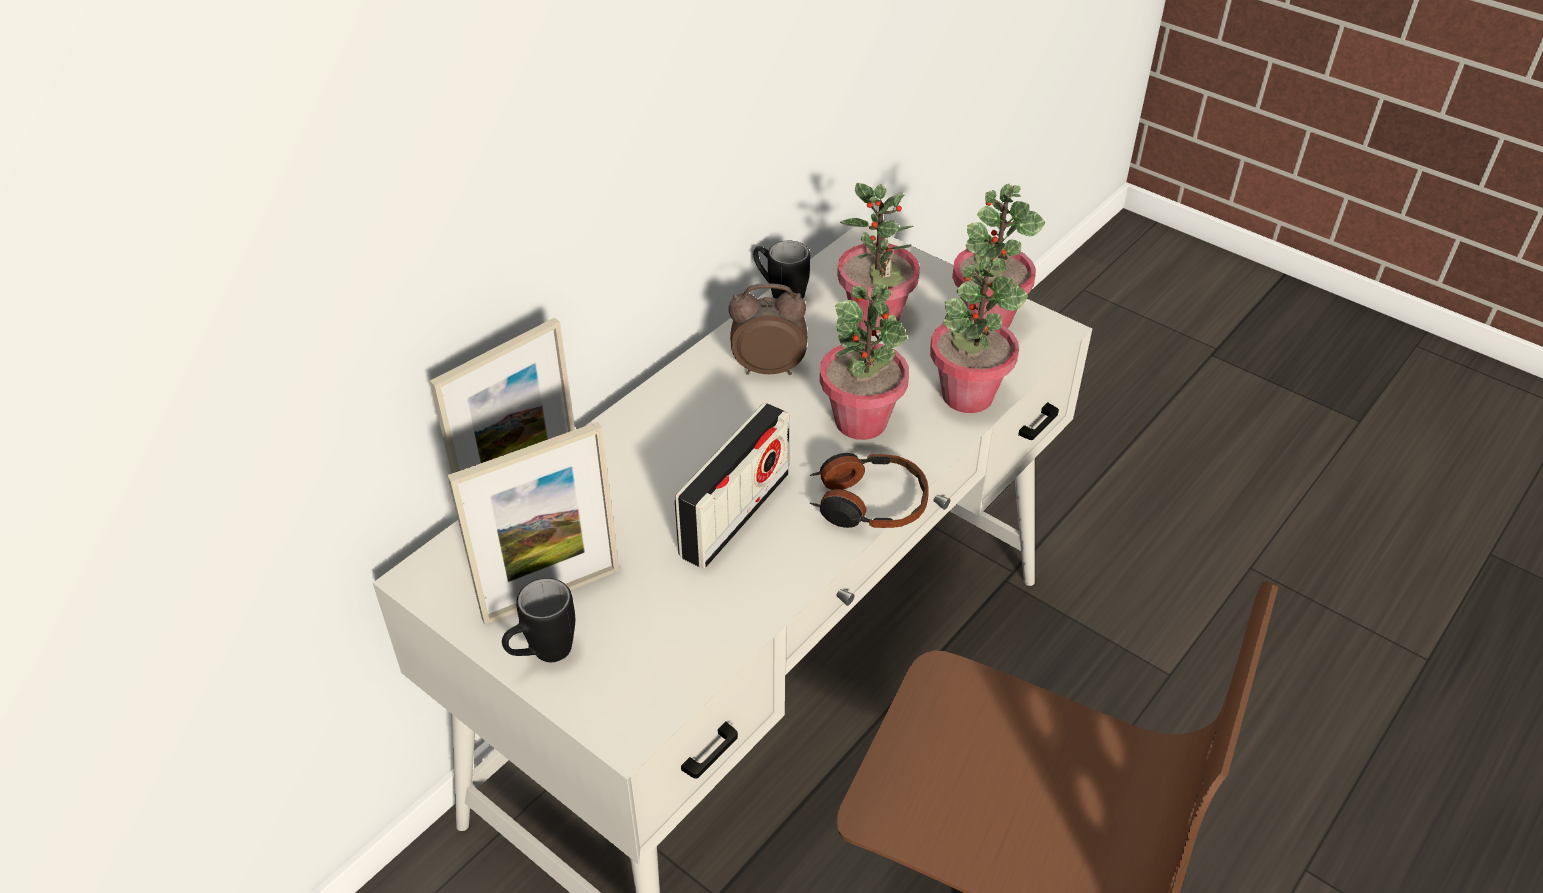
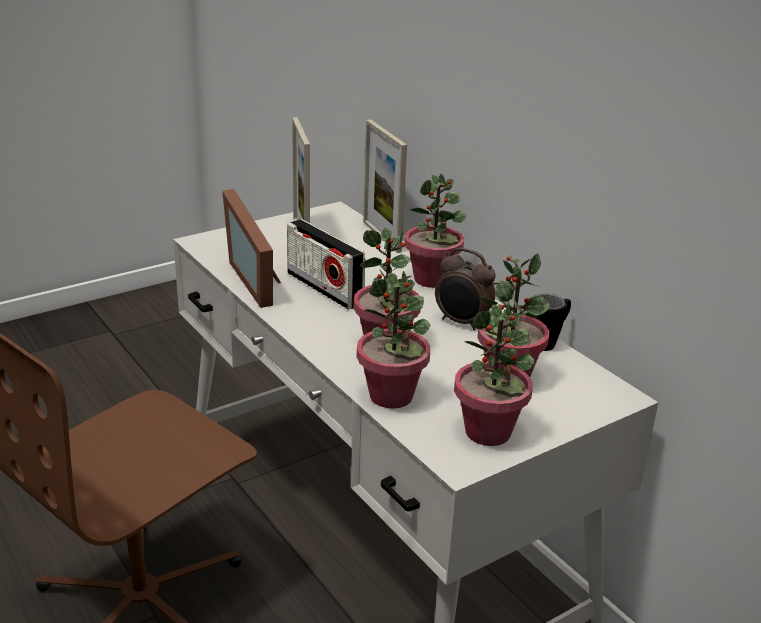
camera: 105 degrees right, 15 degrees down
black mug [502,578,575,662] -> none
alarm clock [728,283,808,375] -> alarm clock turned 105 degrees clockwise [435,248,496,330]
headphones [810,453,929,528] -> none
none -> picture frame [222,189,281,308]
none -> potted plant [405,174,466,288]

